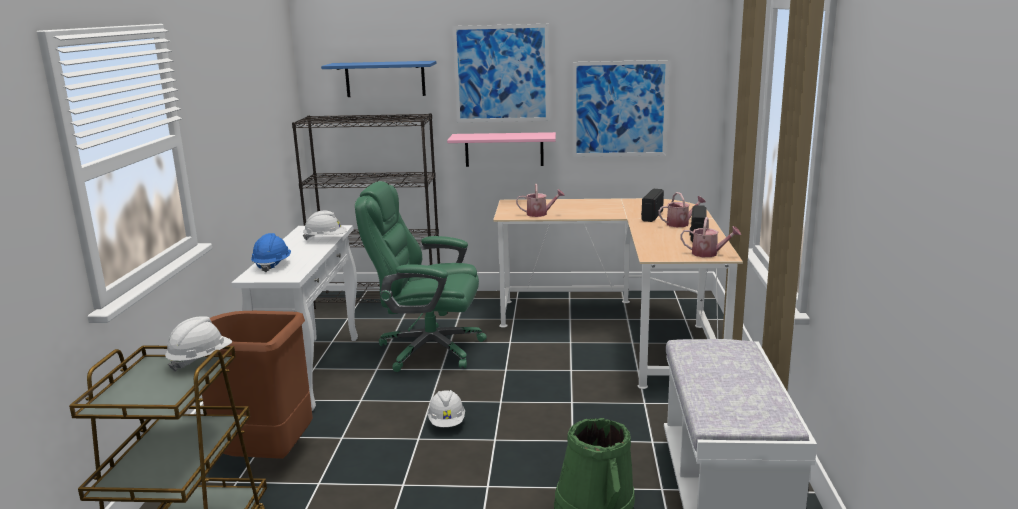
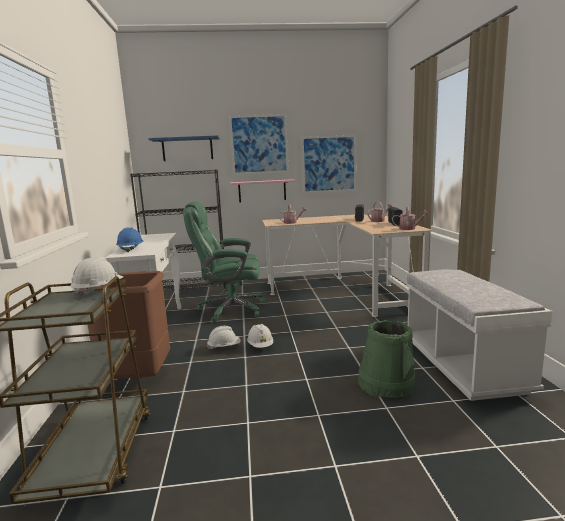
camera: 10 degrees left, 5 degrees down
white hard hat [303,211,347,240] -> white hard hat moved to [207,326,241,350]

